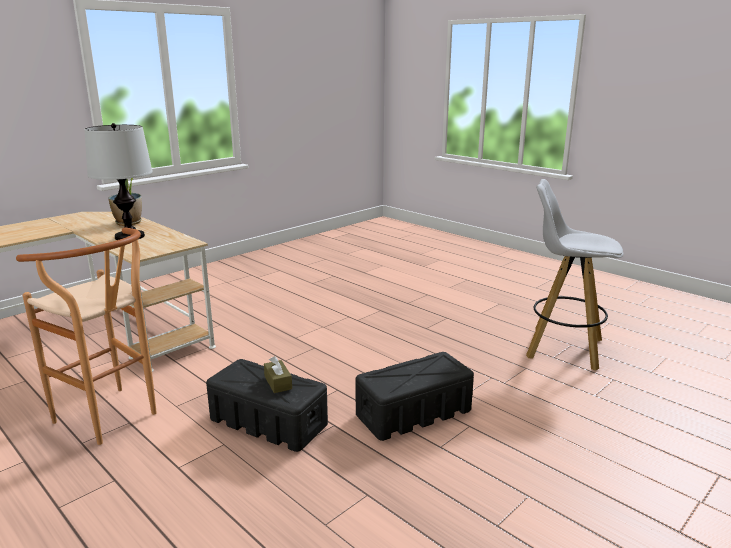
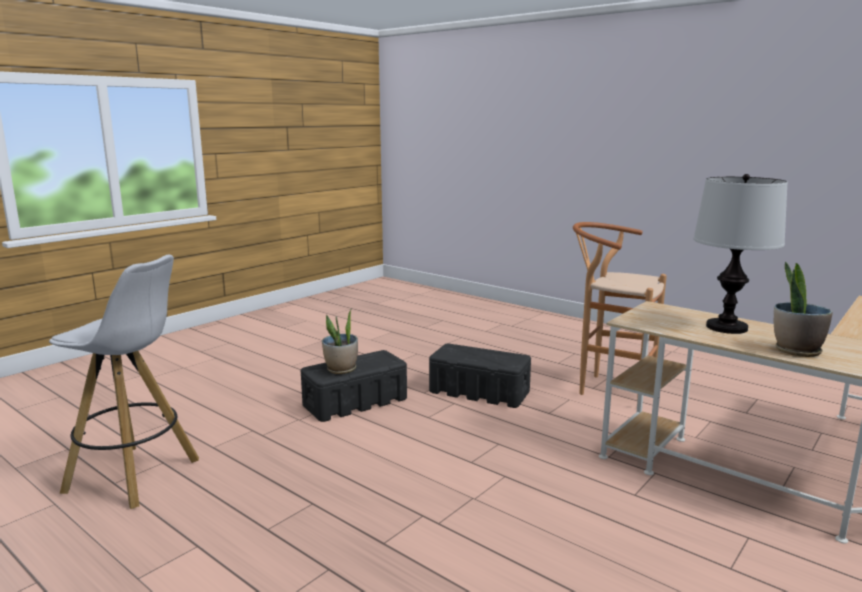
camera: 175 degrees right, 5 degrees down
brown tissue box [264,356,292,393] -> none
none -> potted plant [322,310,358,374]

